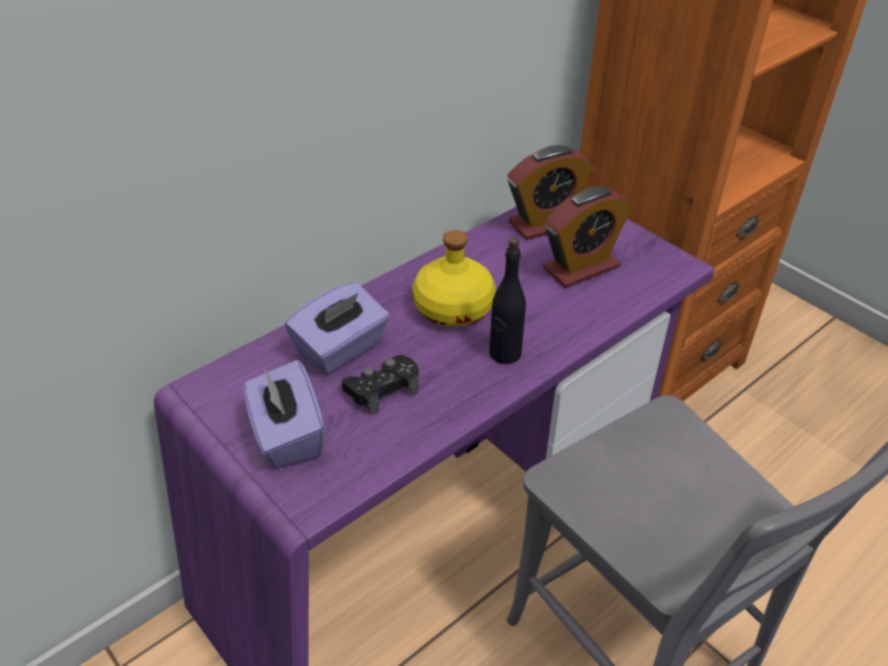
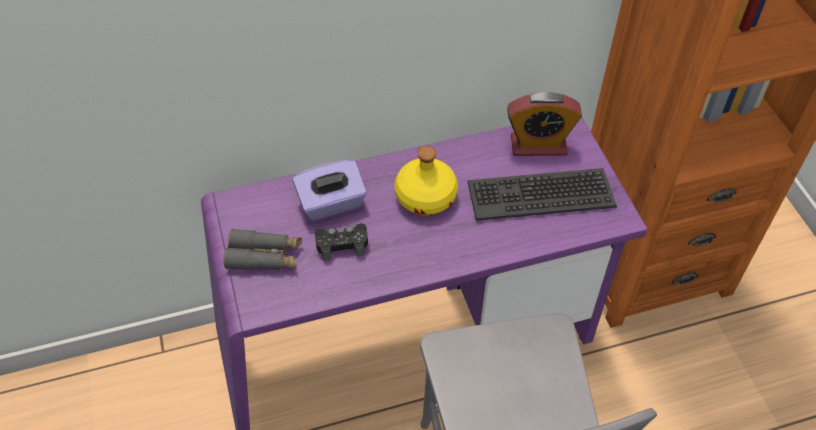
camera: 25 degrees right, 10 degrees up
purple tissue box [244,360,325,469] -> grey binoculars [223,229,302,270]
black bottle [489,237,526,364] -> none
alarm clock [543,186,633,288] -> keyboard [467,168,617,221]

